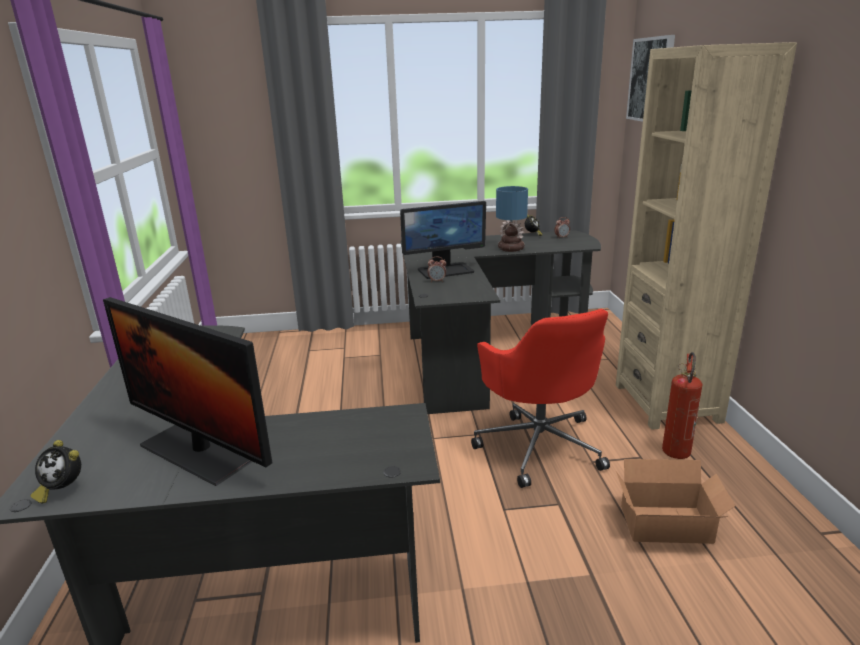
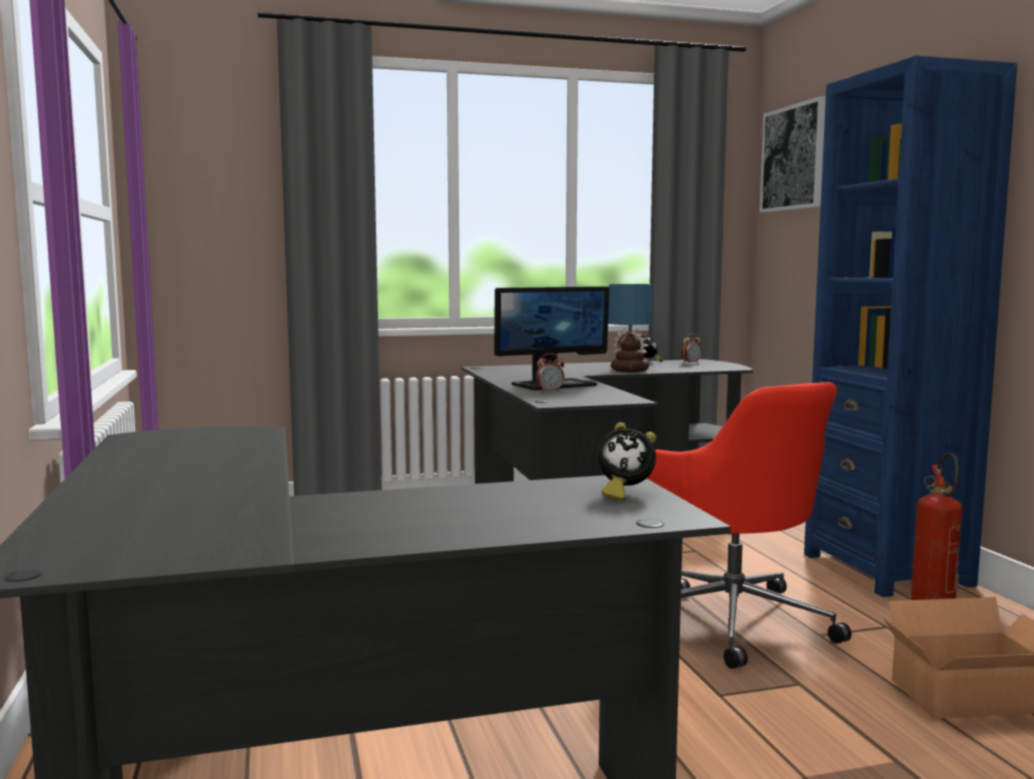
camera: 10 degrees left, 15 degrees down
alarm clock [30,440,81,503] -> alarm clock moved to [598,422,656,501]
monitor [103,297,272,486] -> none
beige bookcase [616,42,797,430] -> blue bookcase [804,55,1017,597]

